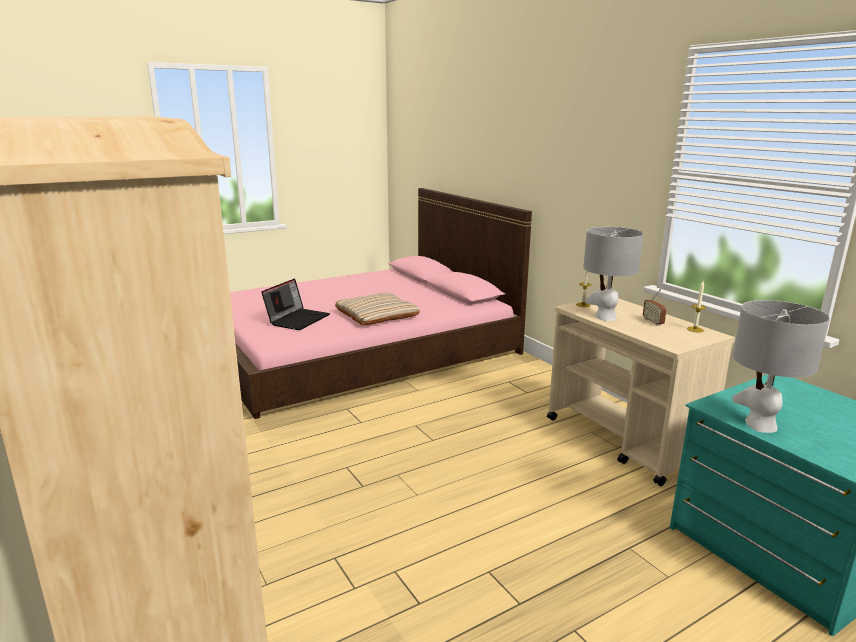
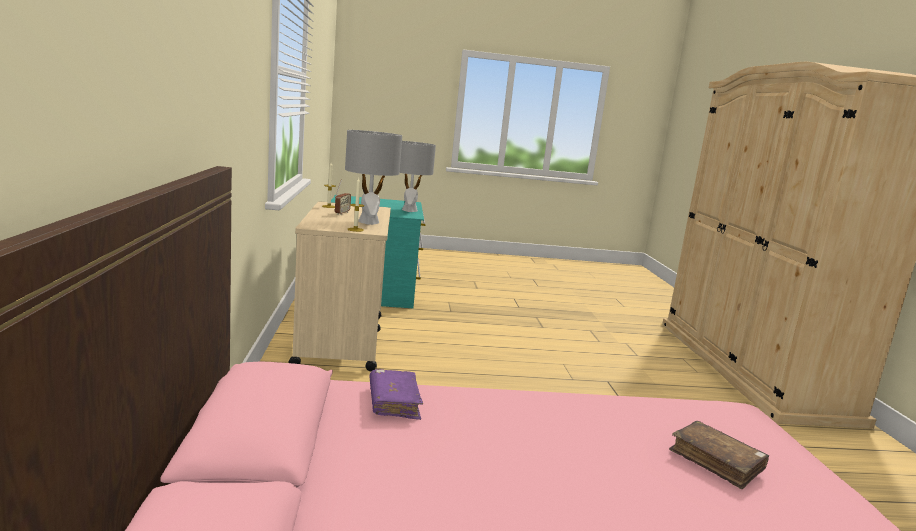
camera: 155 degrees left, 5 degrees down
laptop [261,278,330,330] -> brown book [669,421,769,489]
beige pillow [335,293,420,326] -> none
none -> purple book [369,369,423,420]

